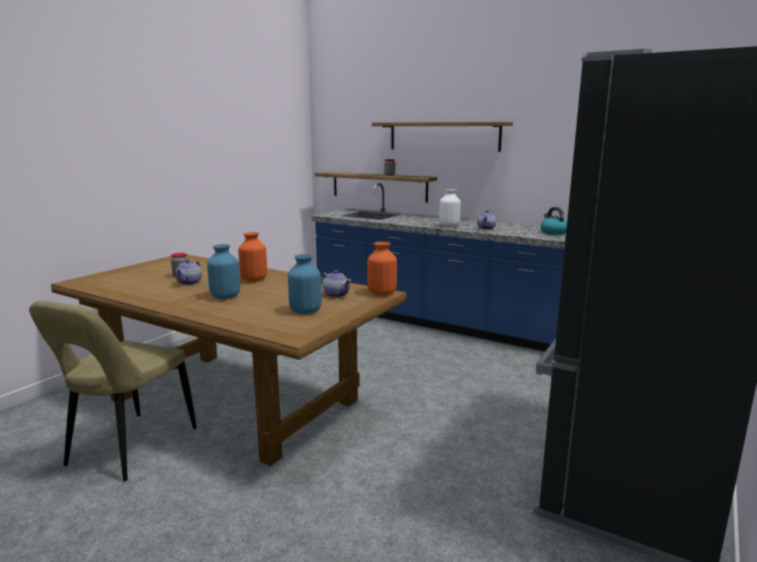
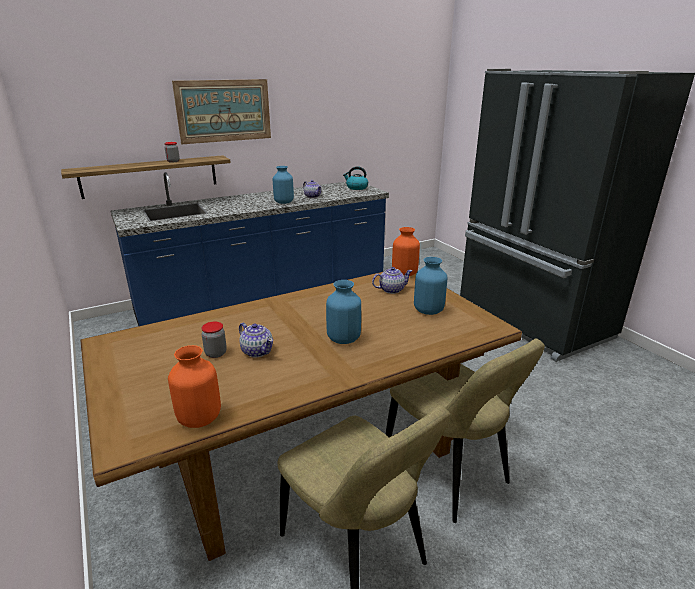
camera: 60 degrees left, 10 degrees up
orange vase [238,232,267,282] -> orange vase moved to [168,345,221,428]
shelf [372,122,513,152] -> picture [172,79,271,144]
white vase [439,189,461,227] -> blue vase [273,166,294,204]
none -> beige chair [385,338,545,523]

